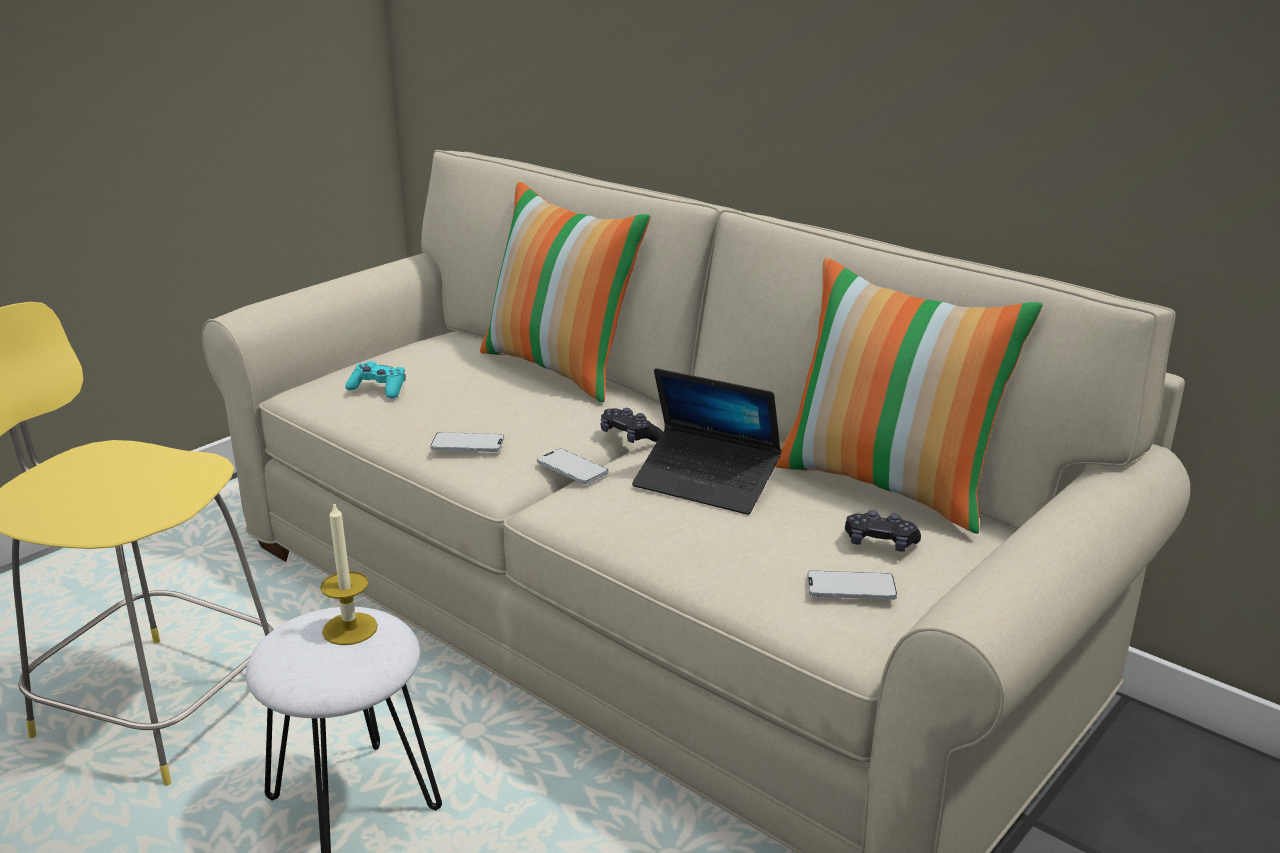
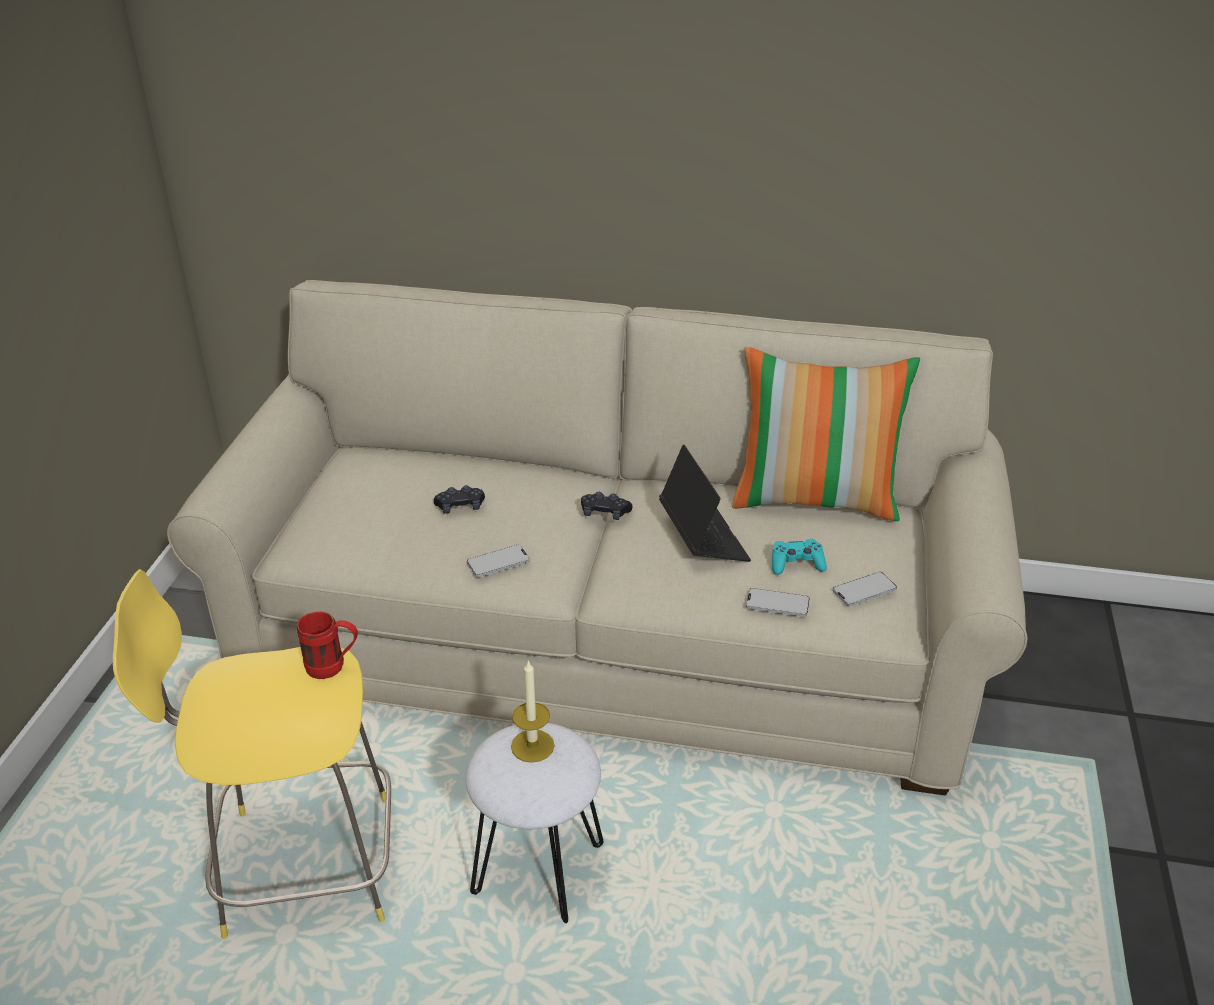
camera: 30 degrees left, 10 degrees up
turquoise game controller [345,361,405,399] -> turquoise game controller moved to [772,539,827,575]
pillow [480,181,651,402] -> none
phone [537,448,609,484] -> phone moved to [746,588,810,617]
laptop [632,368,781,515] -> laptop turned 105 degrees counterclockwise [659,445,751,562]
black game controller [845,510,921,552] -> black game controller moved to [434,485,485,514]
none -> red mug [297,611,358,679]

